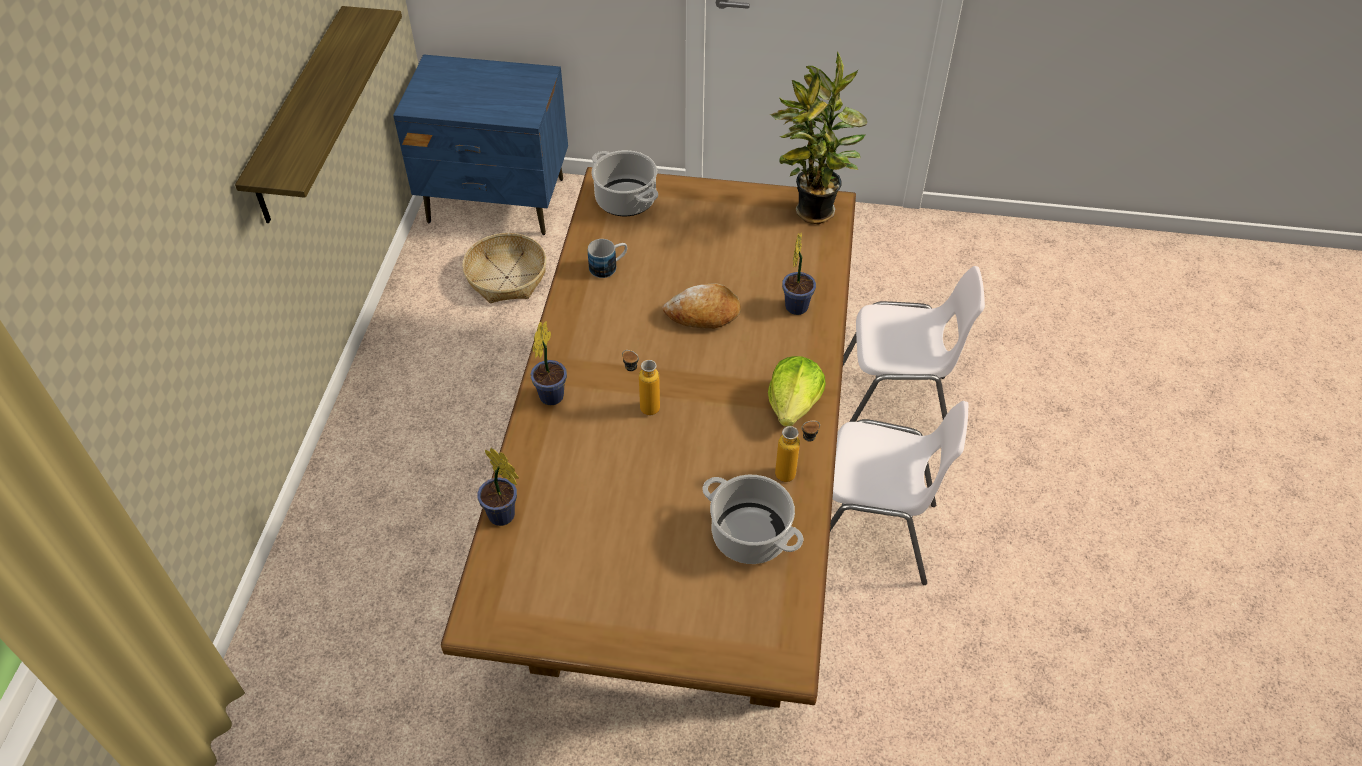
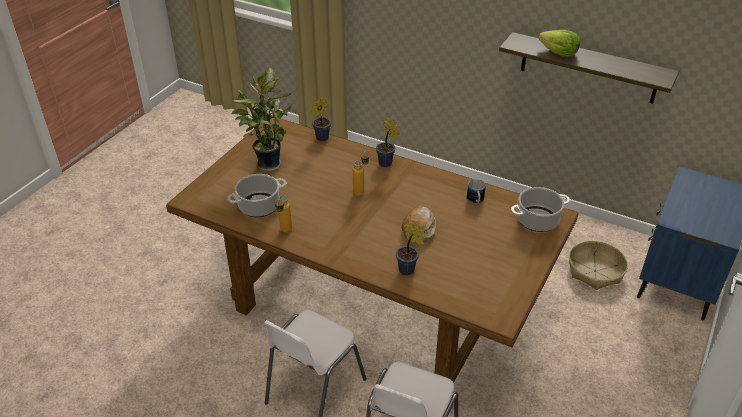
camera: 110 degrees right, 10 degrees down
lettuce [768,356,826,427] -> lettuce moved to [538,30,580,57]
potted plant [770,51,867,225] -> potted plant moved to [231,67,292,171]

